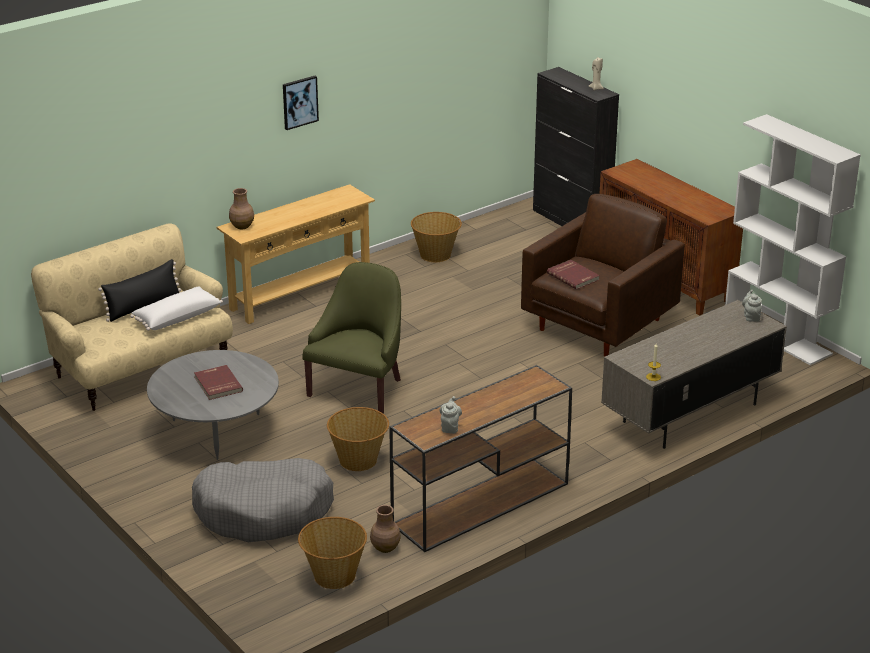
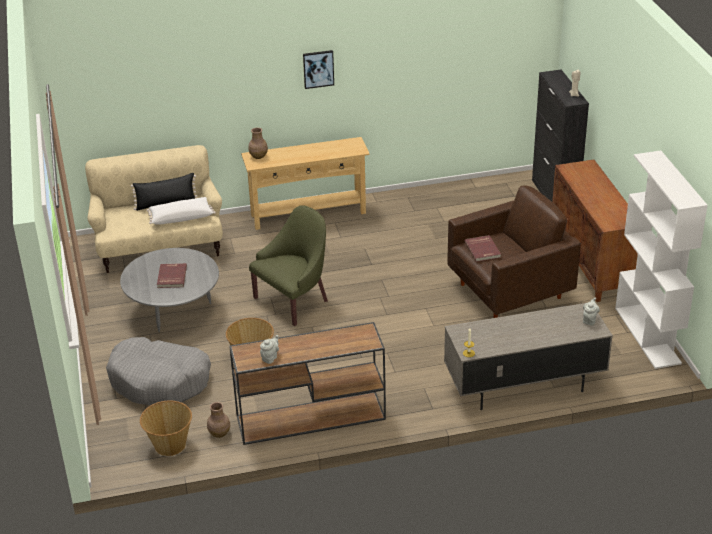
camera: 25 degrees right, 5 degrees up
basket [411,212,462,262] -> none

